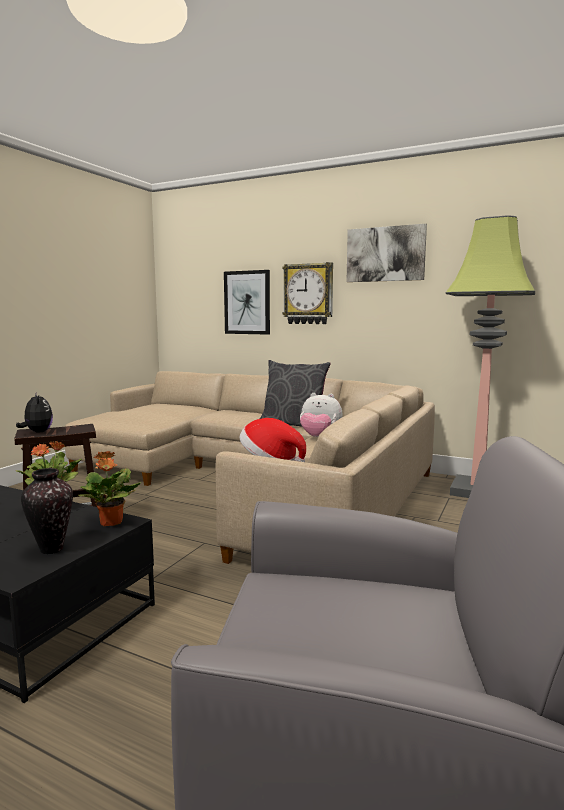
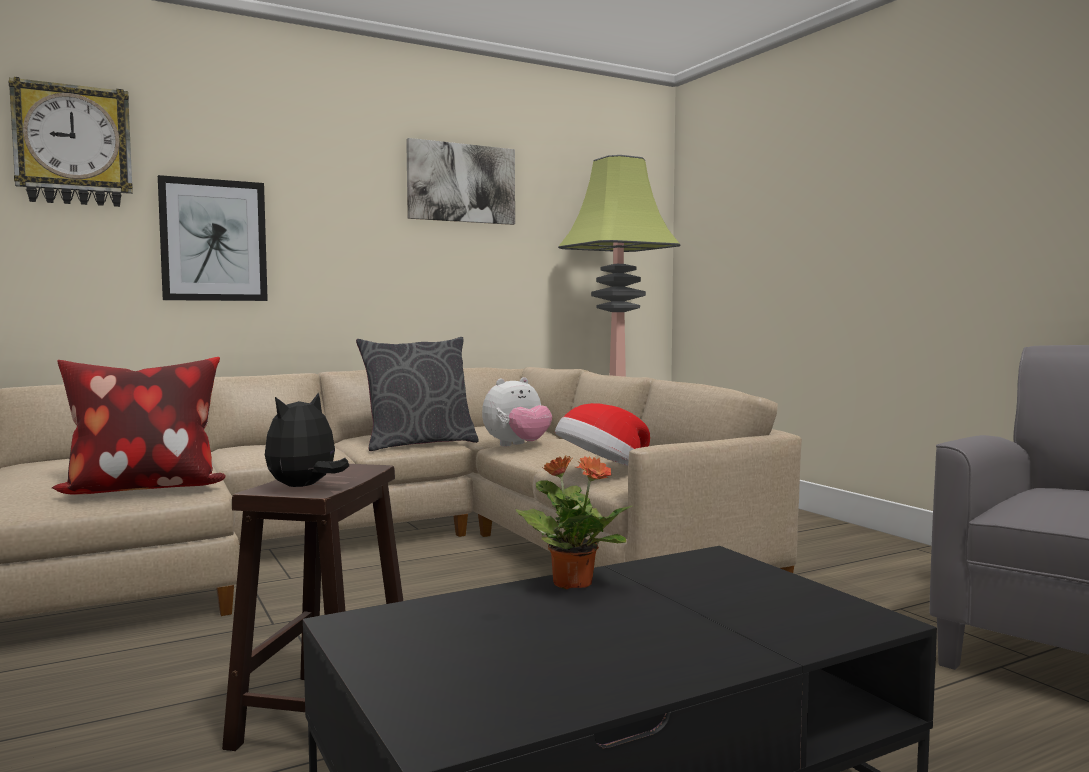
camera: 55 degrees left, 5 degrees down
plush toy [16,394,53,433] -> plush toy turned 60 degrees counterclockwise [265,392,349,487]
vase [21,468,73,554] -> none
potted plant [78,451,141,526] -> none
wall clock [283,262,333,324] -> wall clock moved to [9,77,133,207]
none -> pillow [52,357,226,495]

